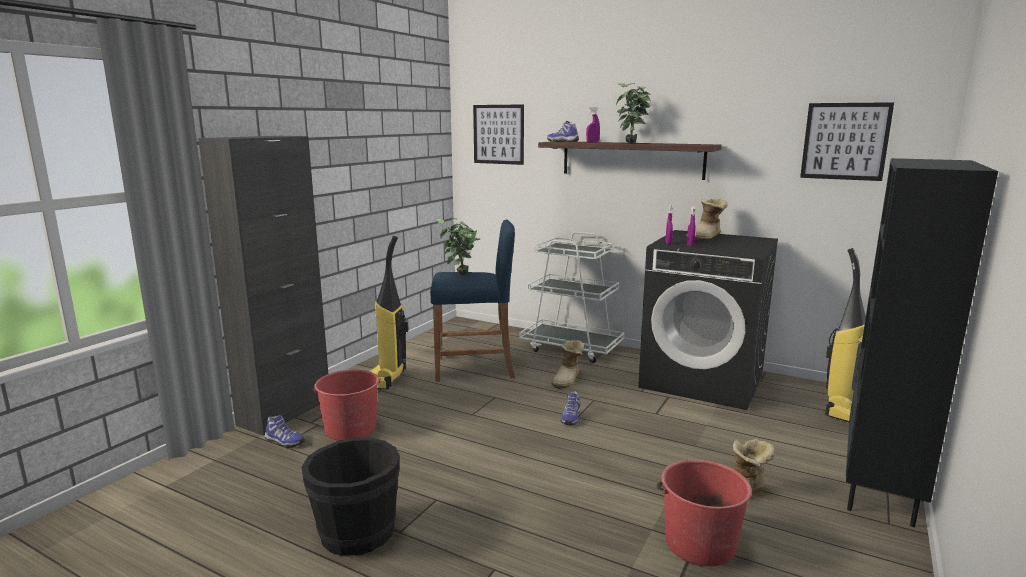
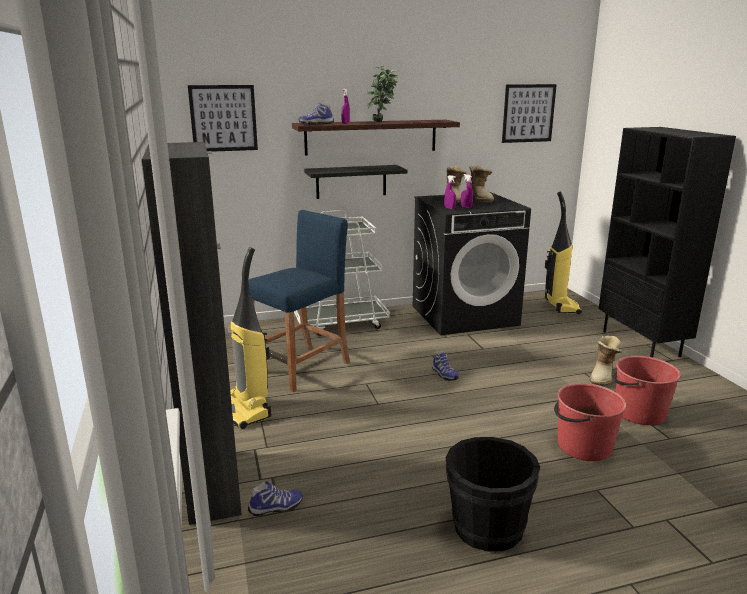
camera: 45 degrees left, 5 degrees up
red bucket [312,370,381,441] -> red bucket moved to [554,383,627,461]
potted plant [437,218,480,275] -> none
boot [551,340,584,389] -> boot moved to [469,166,494,203]
none -> black shelf [304,165,408,199]

